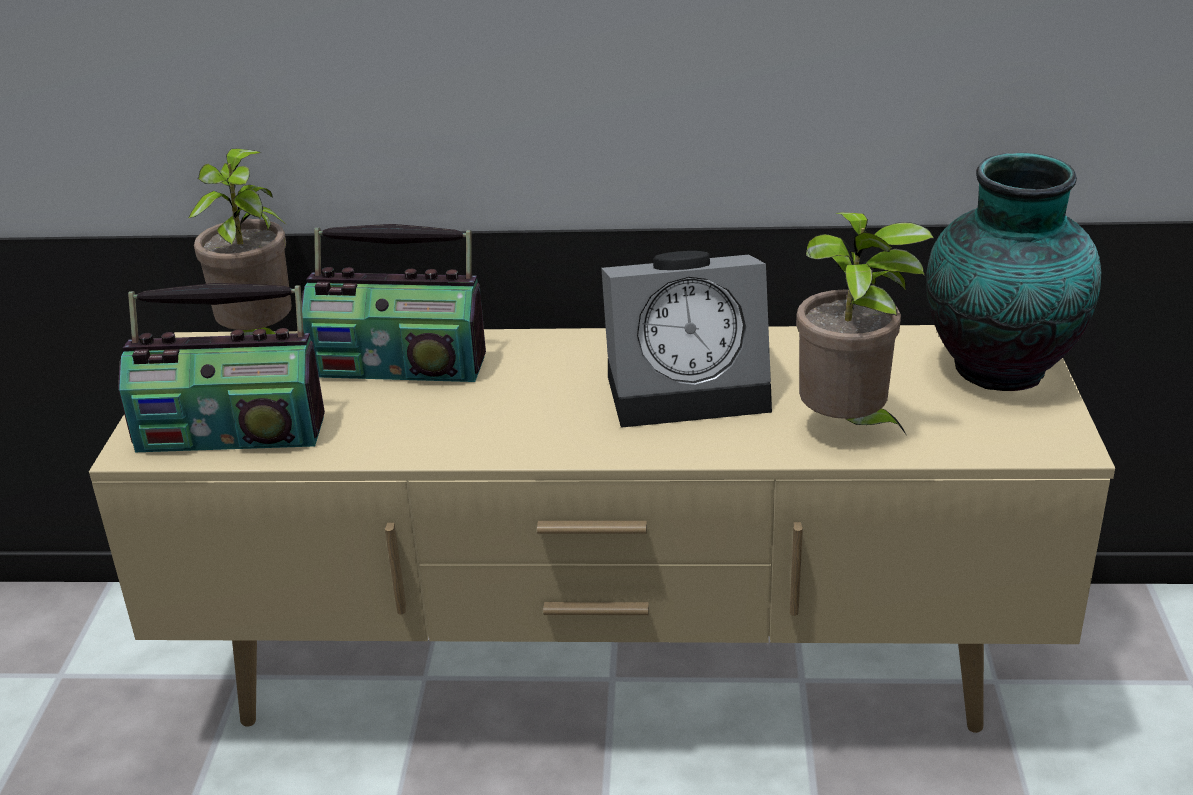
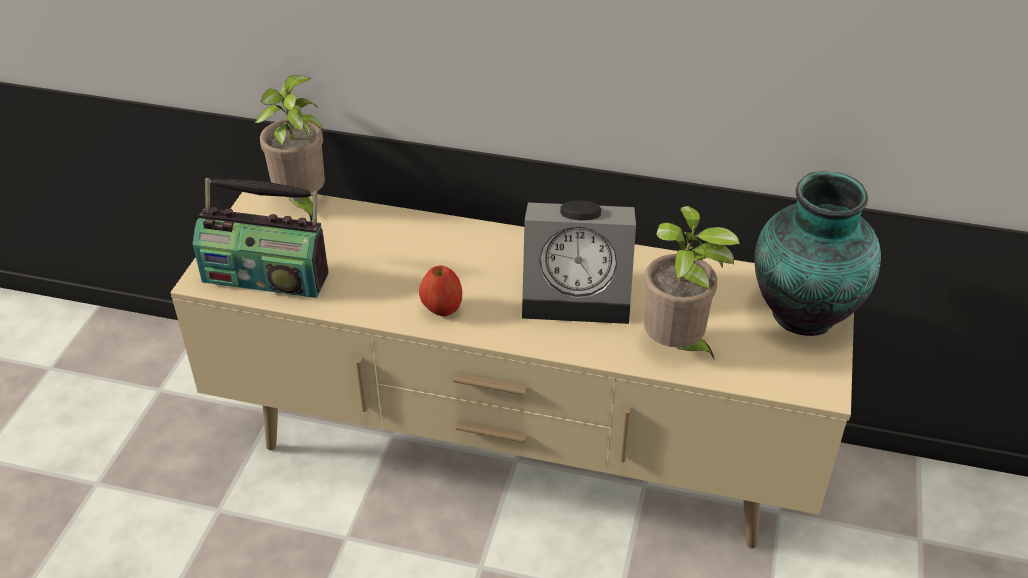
camera: 10 degrees right, 10 degrees up
radio [302,224,486,382] -> none
none -> apple [419,266,462,316]

